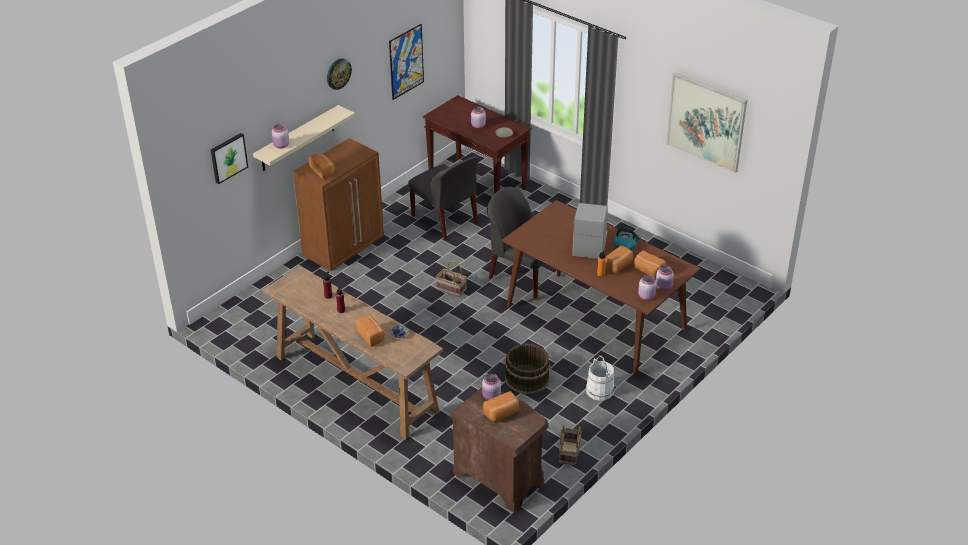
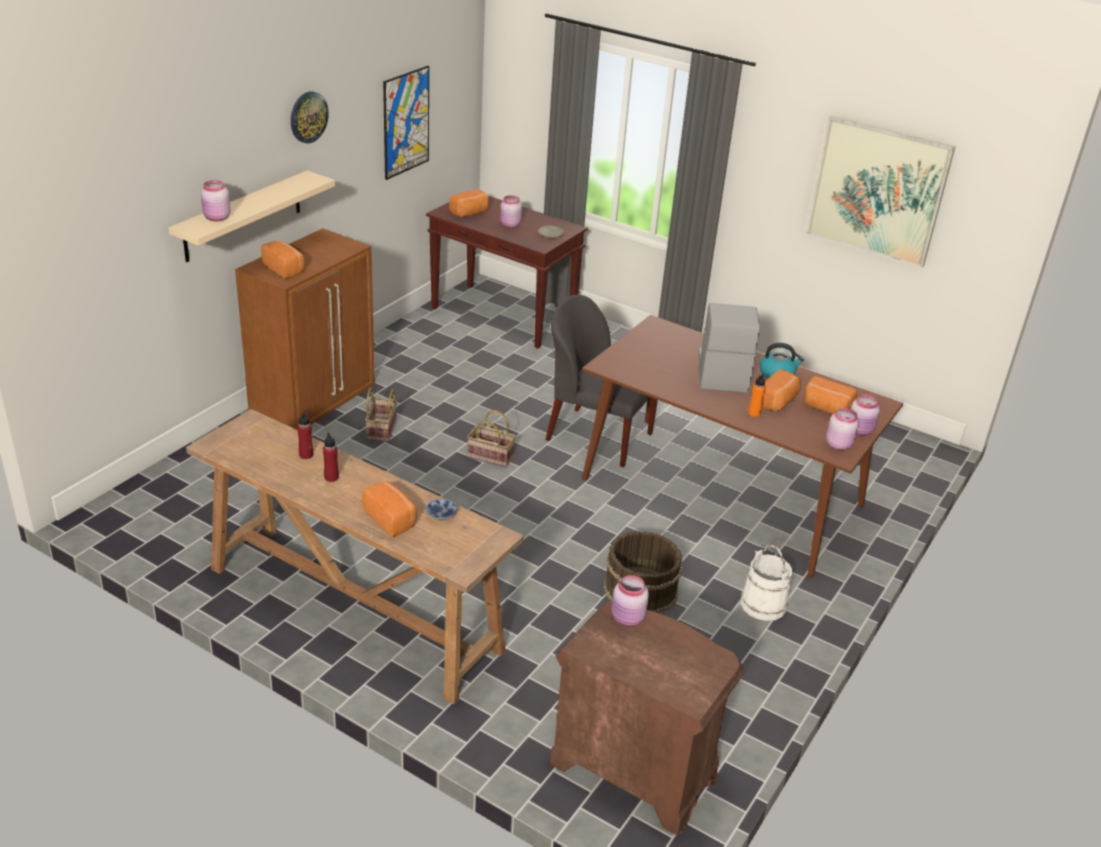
camera: 10 degrees left, 5 degrees down
picture [211,133,248,184] -> none
grey chair [408,156,479,240] -> none
bread [483,391,519,422] -> bread moved to [449,189,489,217]
basket [559,424,582,465] -> basket moved to [365,387,397,443]

